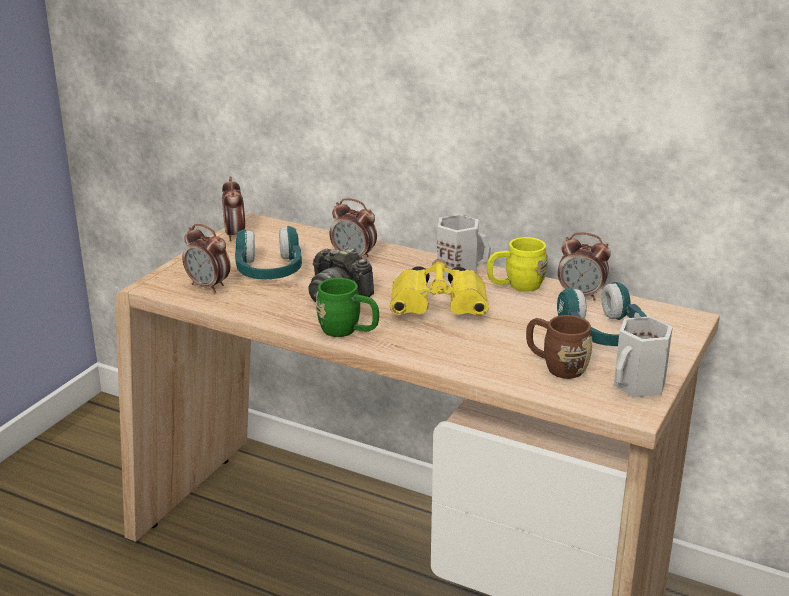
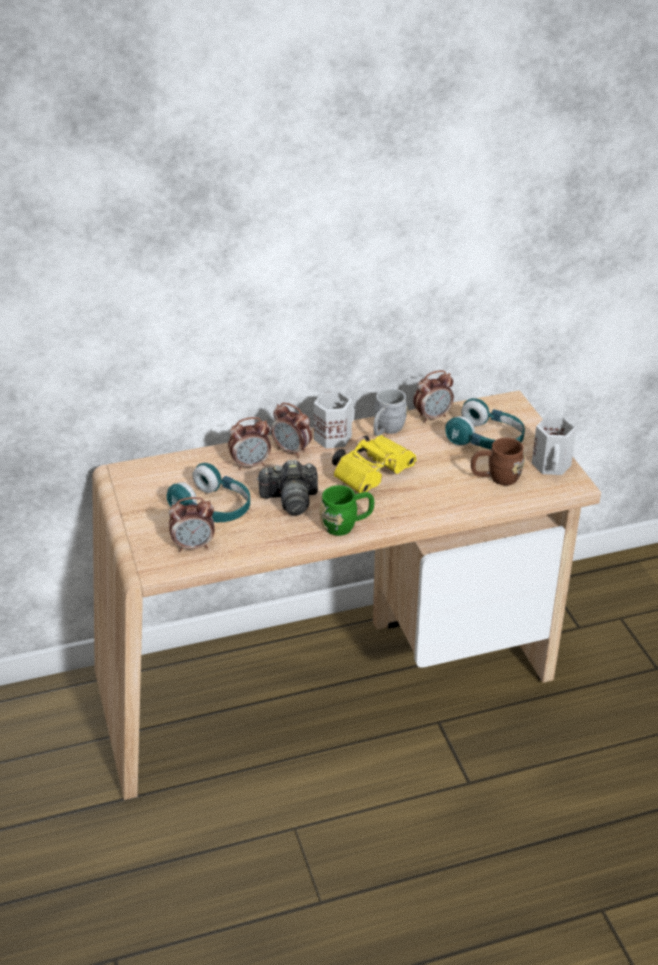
camera: 45 degrees left, 10 degrees up
alarm clock [222,176,245,241] -> alarm clock moved to [271,403,312,458]
yellow mug [487,237,548,292] -> grey mug [374,388,408,436]

